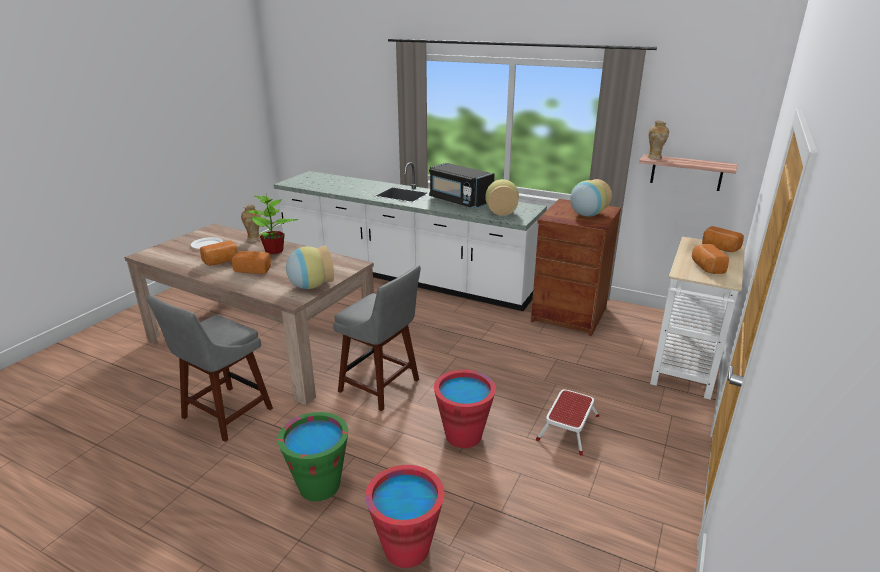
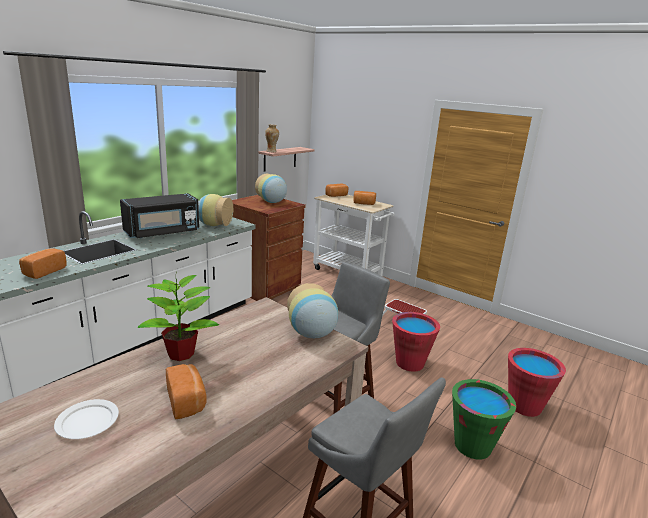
camera: 80 degrees left, 5 degrees down
bread [232,251,271,274] -> bread moved to [19,248,67,279]
vase [241,205,261,242] -> none

